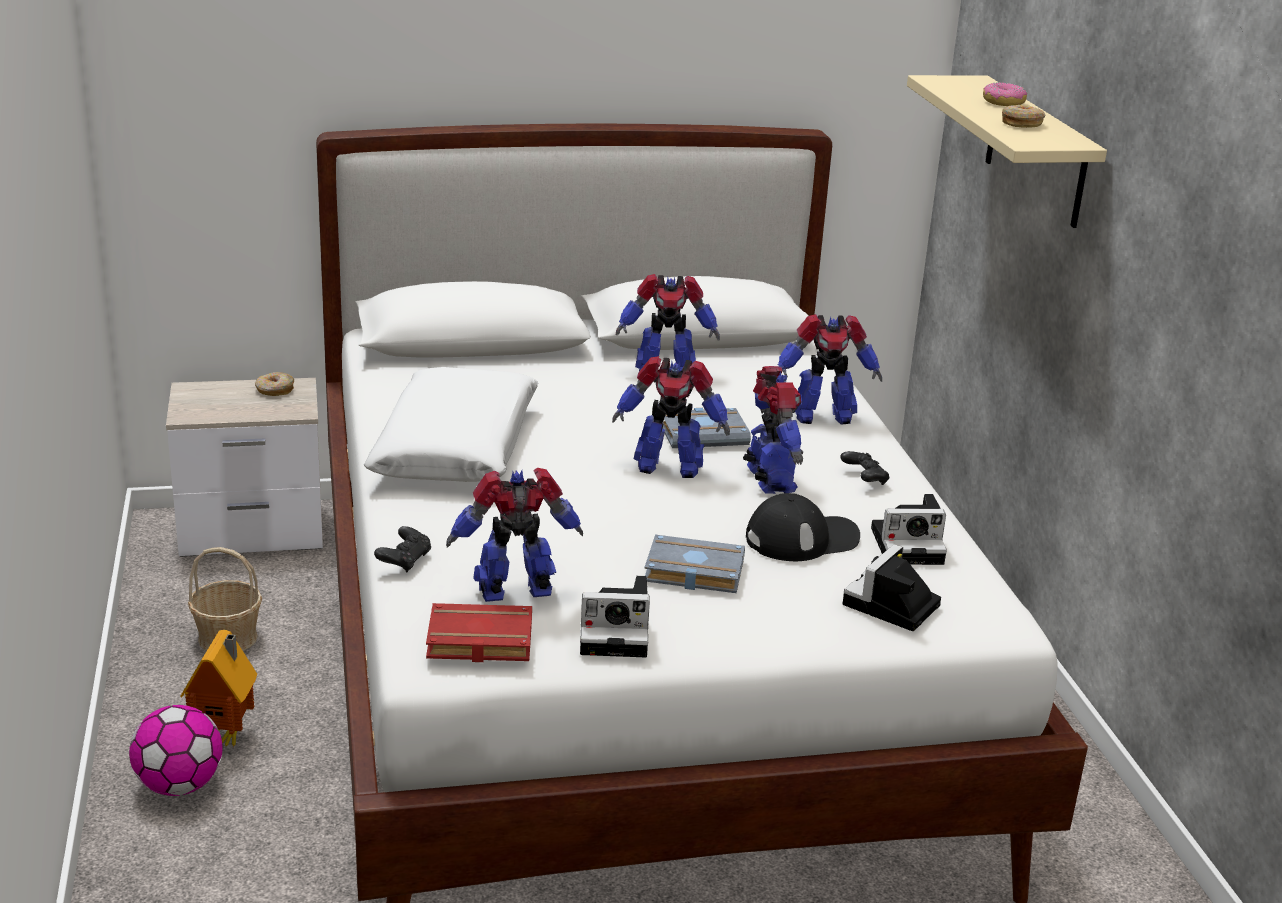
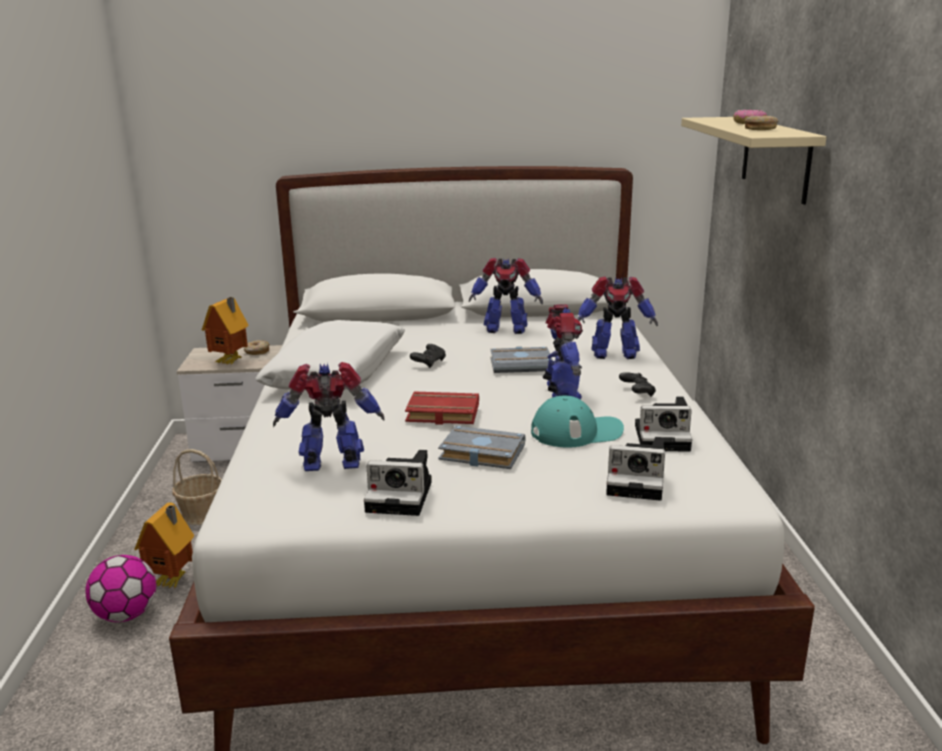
camera: 10 degrees right, 5 degrees down
black game controller [374,526,431,572] -> black game controller moved to [410,344,446,368]
red book [426,603,532,662] -> red book moved to [405,392,479,425]
toy robot [612,356,730,478] -> none
black cap [746,493,860,561] -> turquoise cap [531,396,624,448]
camera [843,544,941,631] -> camera turned 120 degrees counterclockwise [606,437,665,501]
none -> toy house [202,297,249,365]

